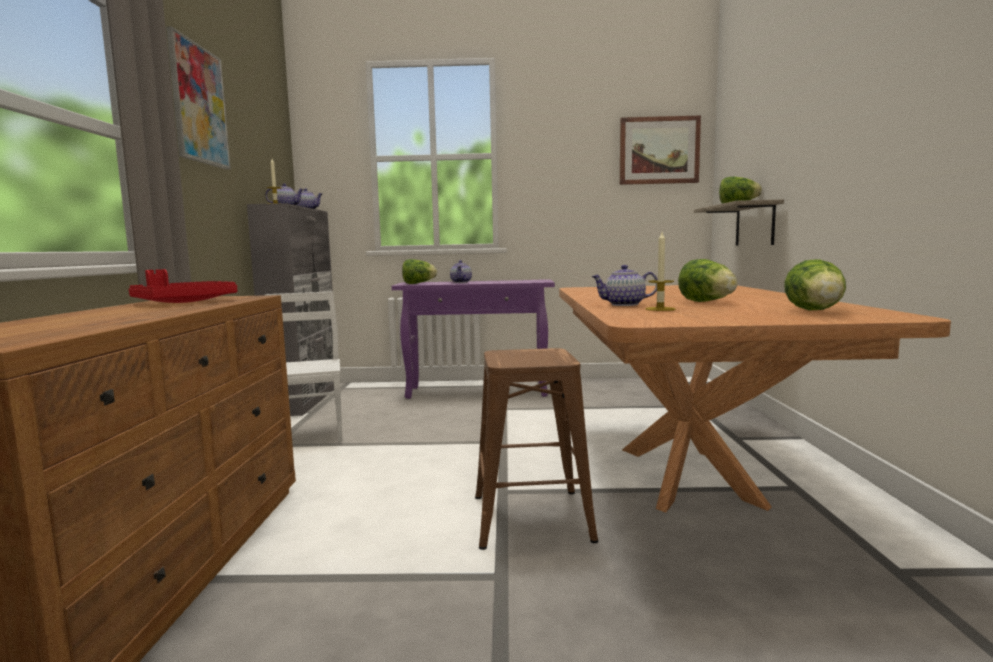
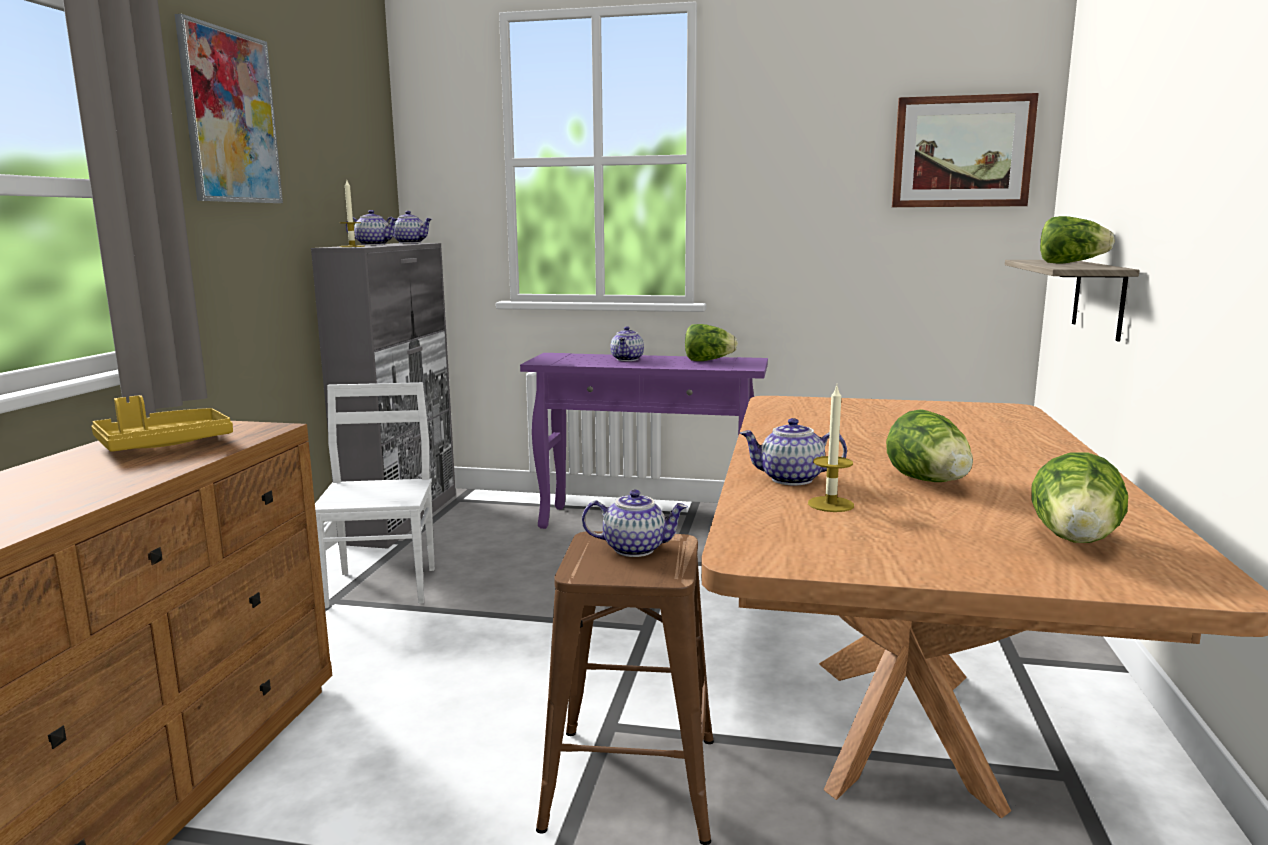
camera: 10 degrees right, 5 degrees up
red tray [129,269,237,303] -> yellow tray [91,395,233,452]
lettuce [402,259,437,284] -> lettuce moved to [685,324,738,361]
none -> teapot [582,490,688,557]

